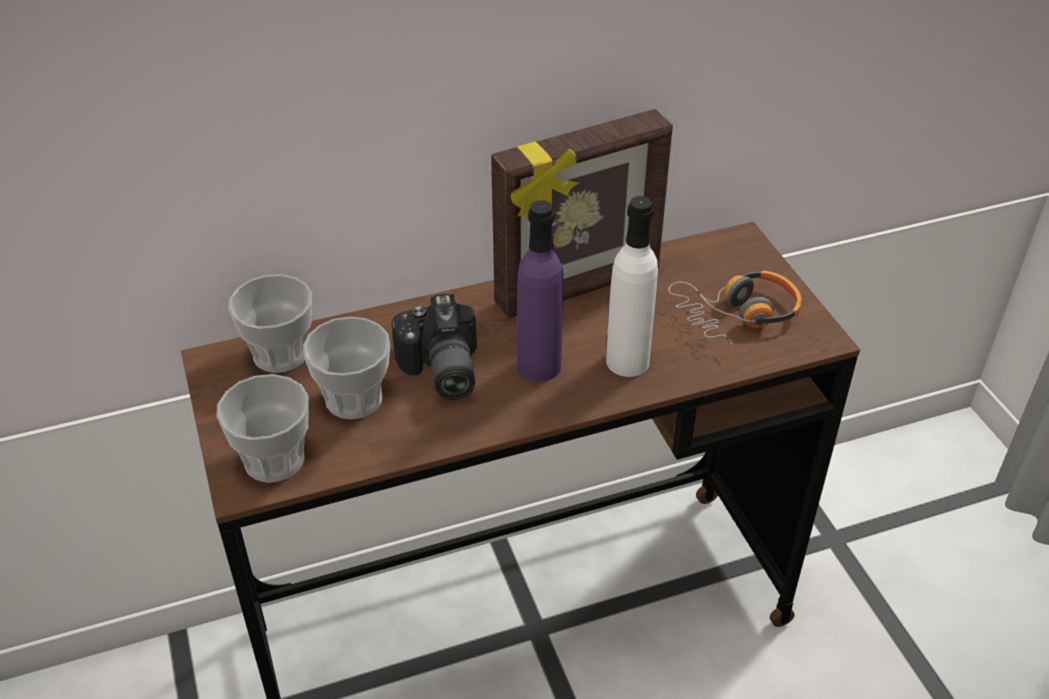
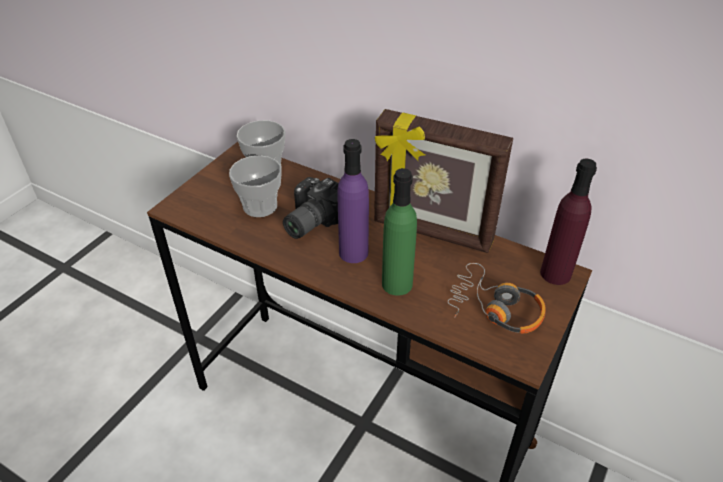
camera: 50 degrees right, 0 degrees up
cup [216,374,309,483] -> none
white bottle [606,196,658,377] -> green bottle [382,168,417,296]
none -> purple bottle [540,159,597,285]

